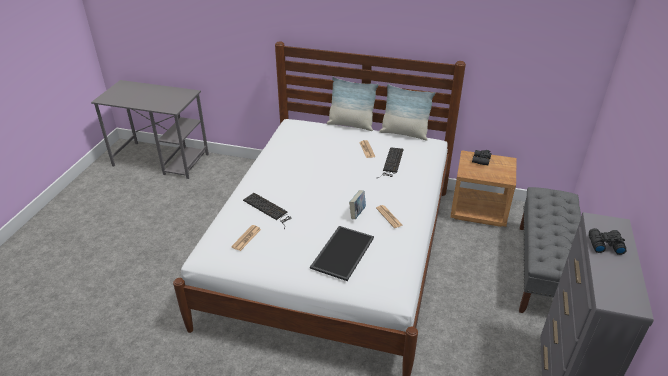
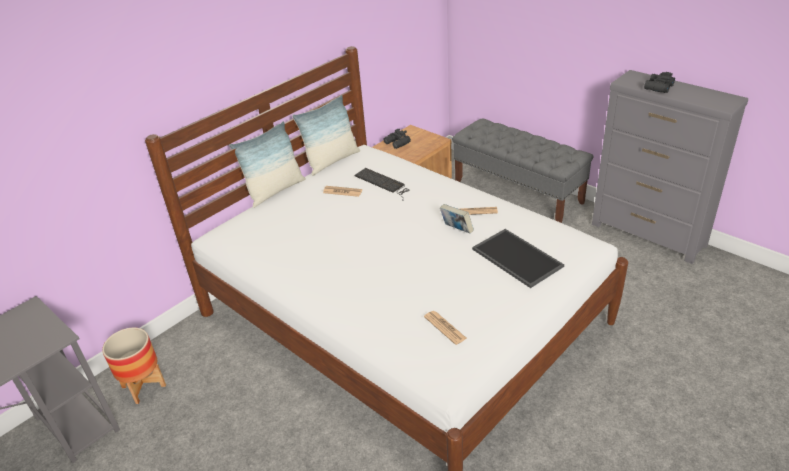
camera: 60 degrees left, 0 degrees up
keyboard [243,193,290,229] -> none
none -> planter [102,328,166,404]

